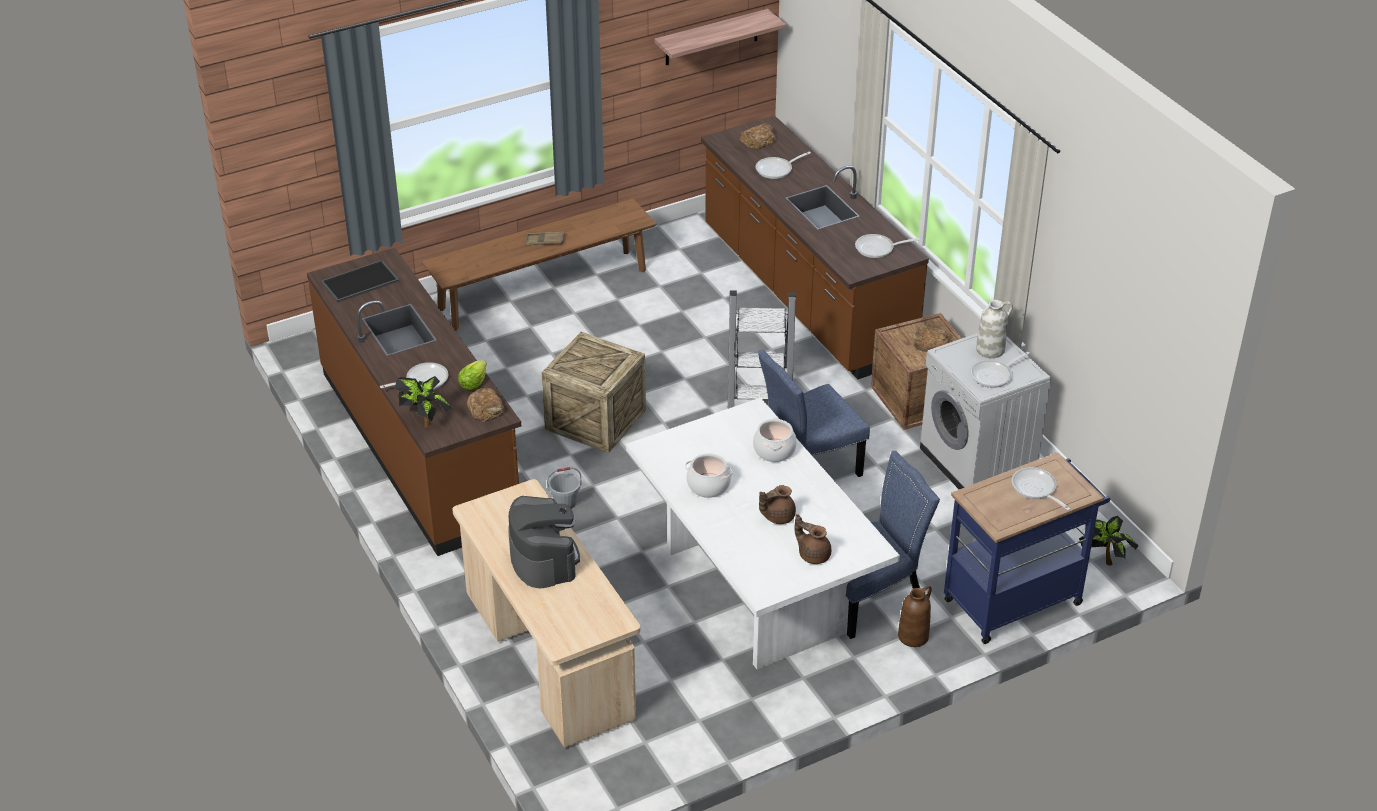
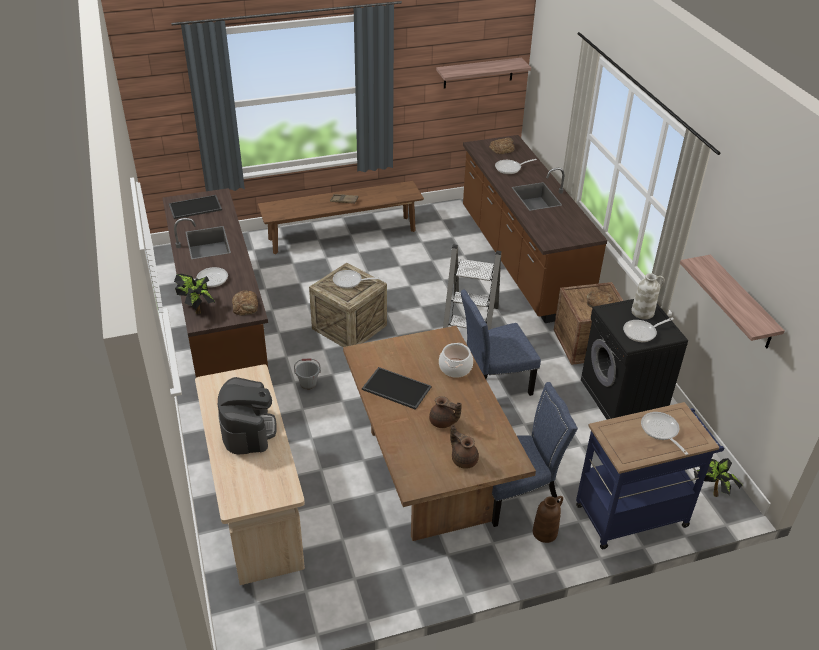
camera: 10 degrees right, 0 degrees up
lettuce [458,360,487,390] -> none
white dining table [626,398,900,669] -> brown dining table [343,326,536,541]
cooking pot [685,453,732,498] -> tray [362,367,431,410]
brown teapot [759,485,796,524] -> brown teapot turned 135 degrees counterclockwise [429,396,462,428]
frying pan [855,234,920,258] -> frying pan moved to [333,270,381,289]
white washing machine [920,333,1051,489] -> black washing machine [581,299,688,420]
none -> shelf [680,255,785,348]

